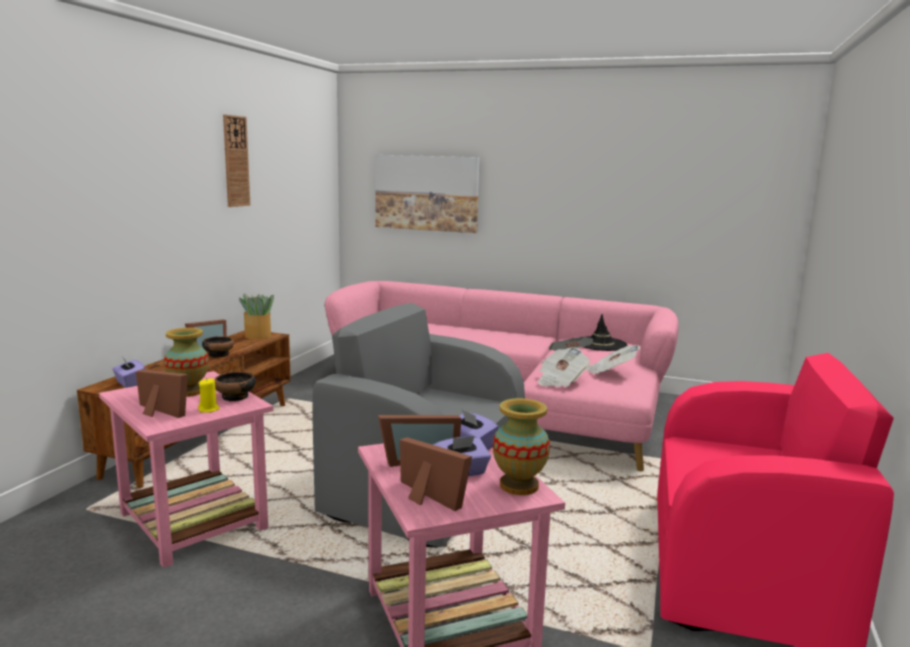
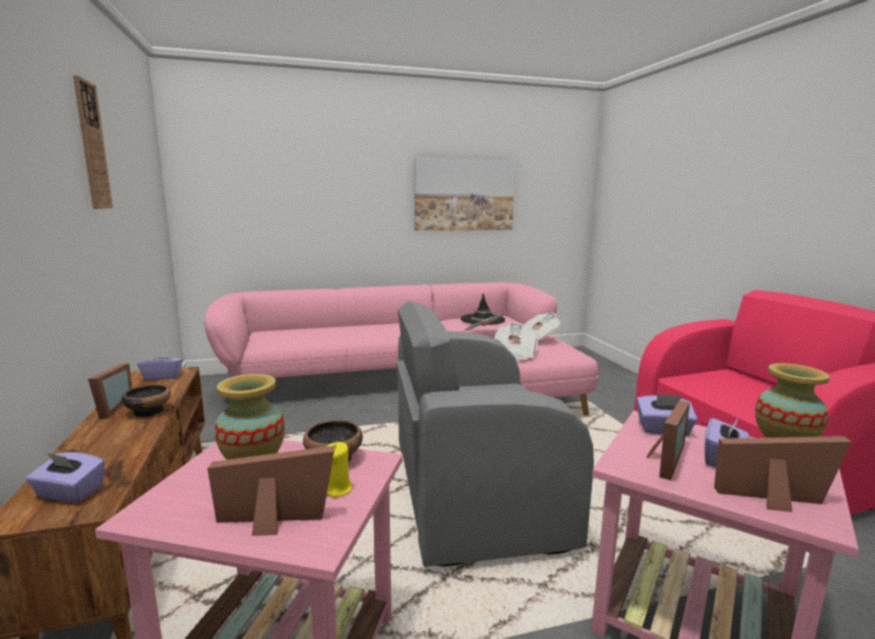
camera: 35 degrees left, 0 degrees up
potted plant [239,293,274,340] -> purple tissue box [137,349,183,380]
picture [375,155,480,233] -> picture moved to [415,158,515,231]

